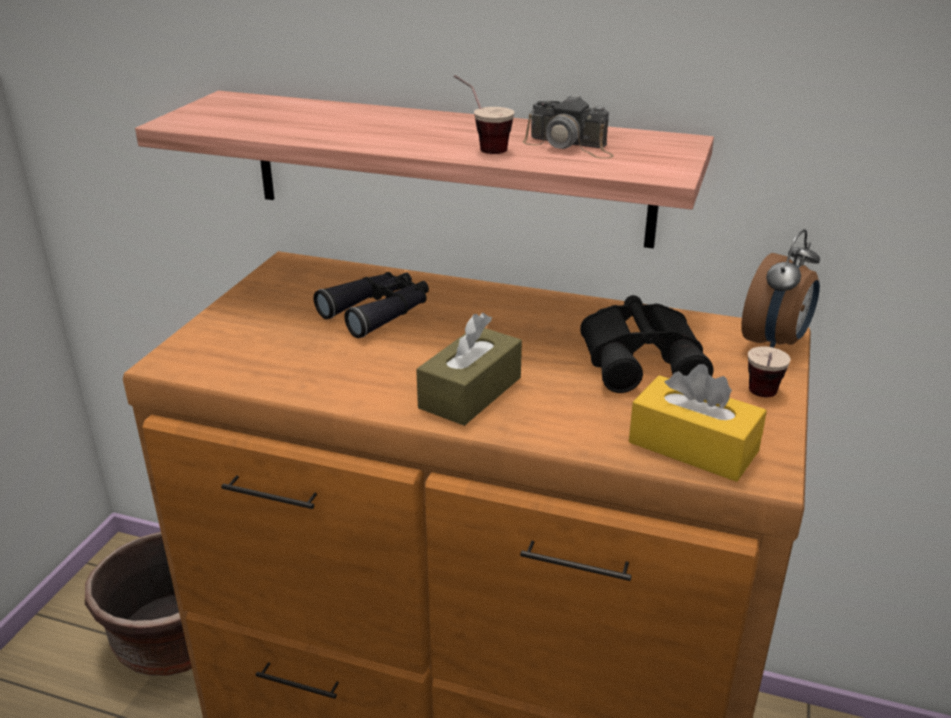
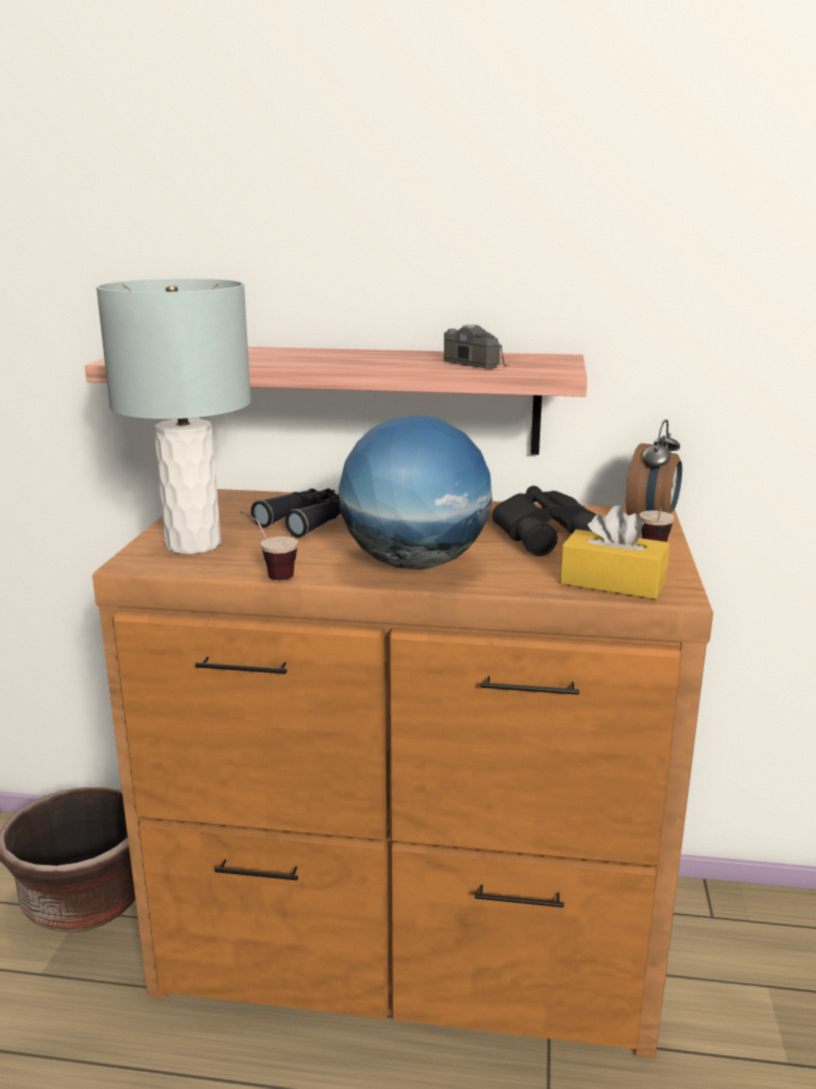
camera: 10 degrees left, 10 degrees down
brown tissue box [416,313,522,426] -> globe [339,415,492,570]
cup [454,75,514,154] -> cup moved to [240,510,298,580]
camera [523,94,614,159] -> camera turned 150 degrees counterclockwise [443,324,509,369]
none -> grey table lamp [96,278,251,554]

